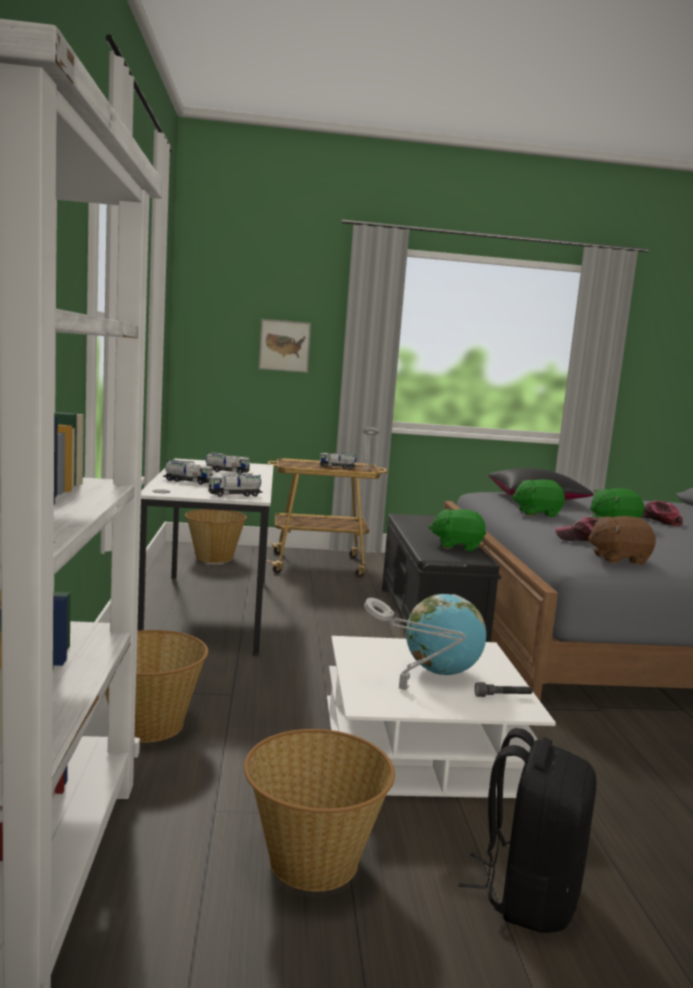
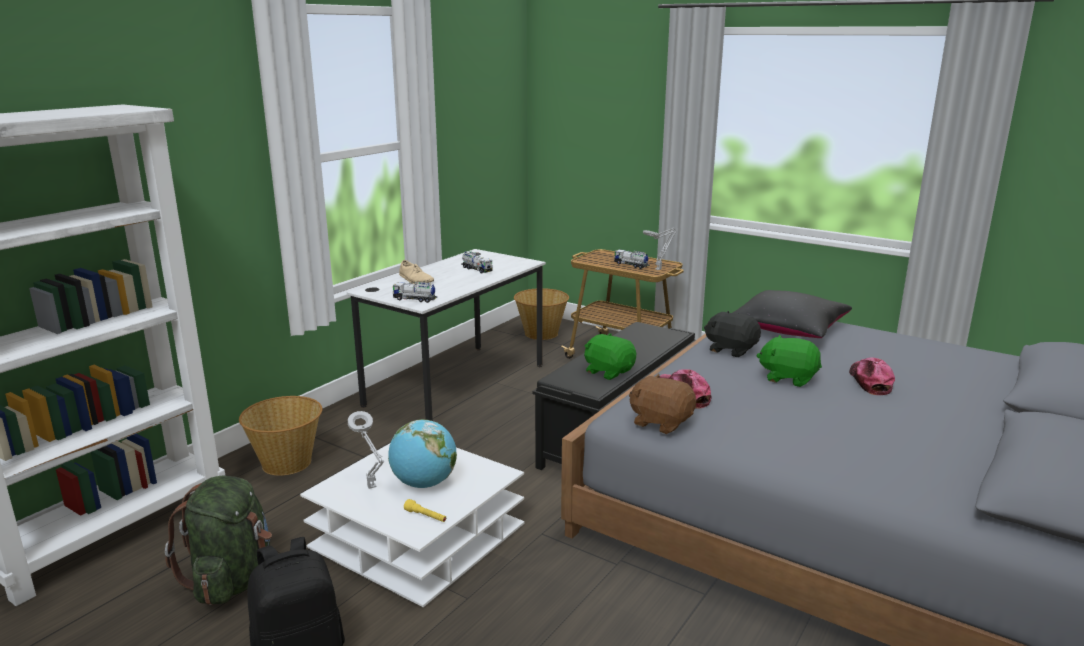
camera: 40 degrees right, 10 degrees up
toy truck [163,460,213,485] -> beige shoe [399,260,434,284]
basket [244,729,395,892] -> green backpack [165,476,272,605]
picture [259,319,311,373] -> none
grey flashlight [475,682,533,697] -> yellow flashlight [404,499,446,522]
green plush toy [512,479,565,517] -> black plush toy [704,311,761,357]

